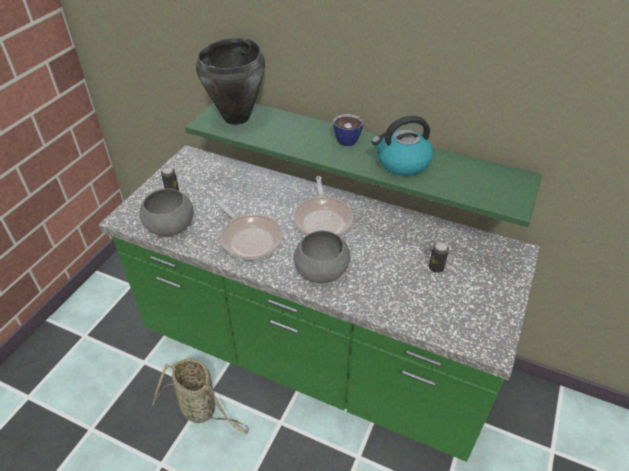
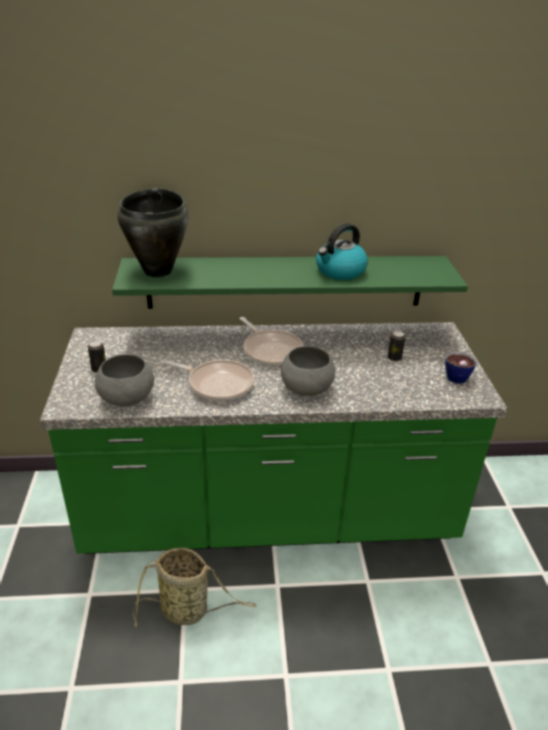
camera: 30 degrees left, 10 degrees down
cup [333,114,363,146] -> cup moved to [445,352,477,384]

